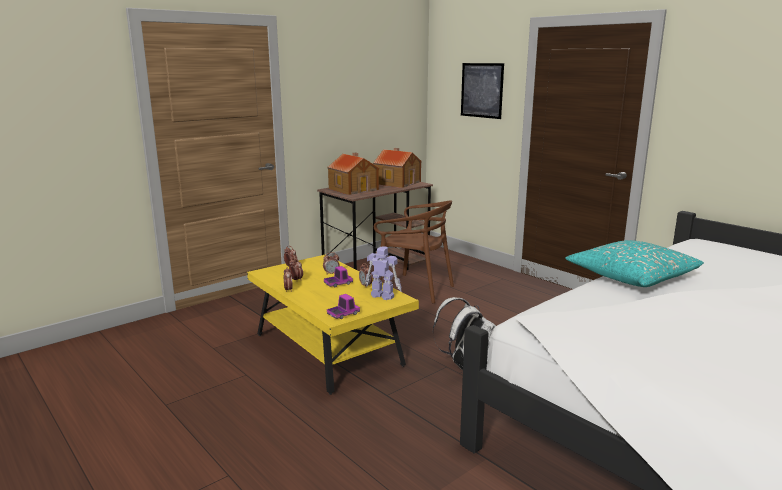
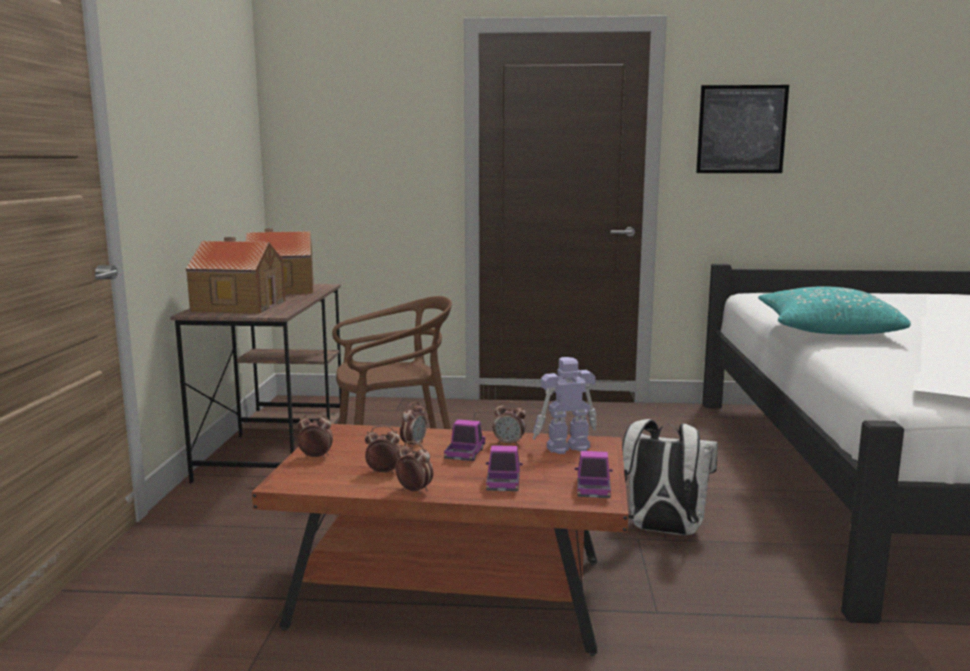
camera: 45 degrees left, 5 degrees down
yellow coffee table [247,255,419,395] -> brown coffee table [252,424,628,656]
picture [461,63,504,119] -> picture moved to [696,85,789,173]
none -> toy truck [486,445,523,491]

